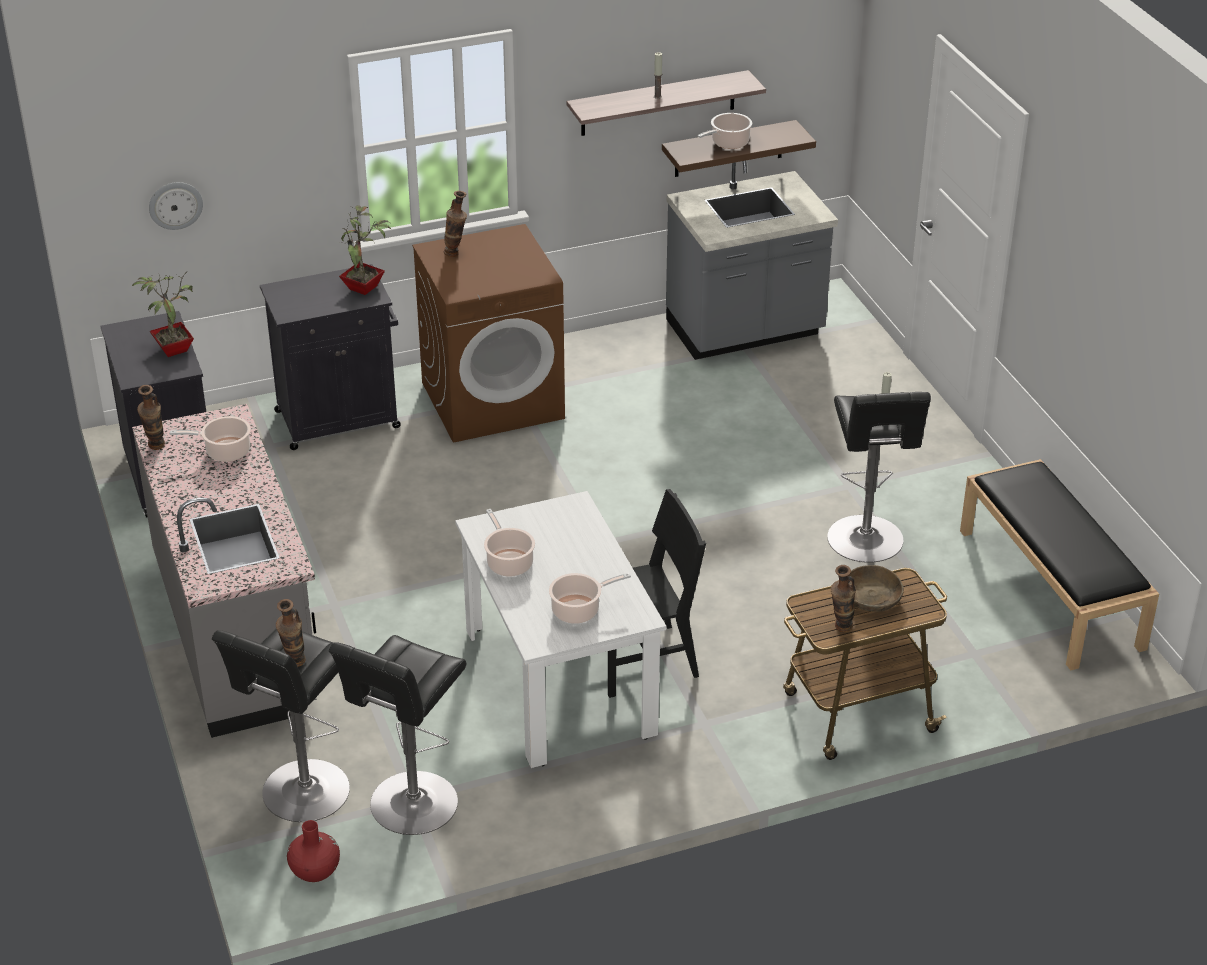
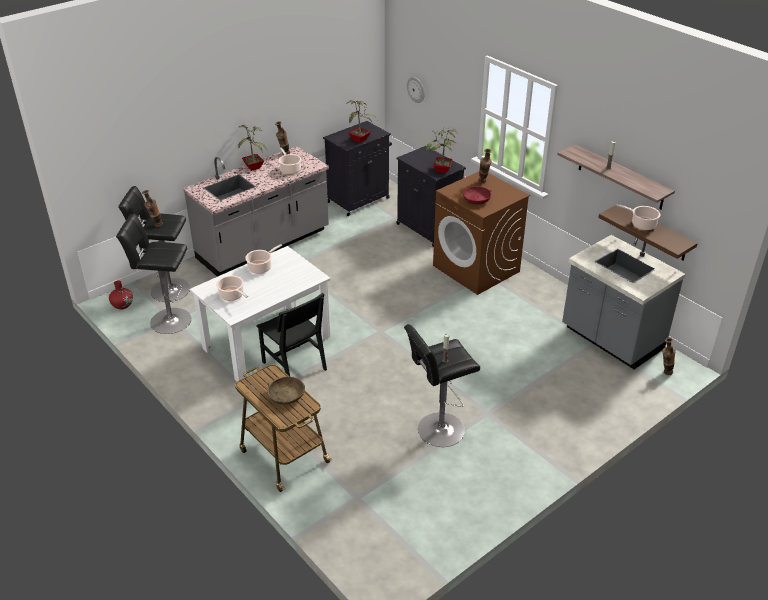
camera: 70 degrees right, 0 degrees up
vase [831,565,856,632] -> vase moved to [662,338,676,375]
black bench [960,459,1159,670] -> none
none -> potted plant [238,125,267,171]
none -> red bowl [463,186,491,205]

